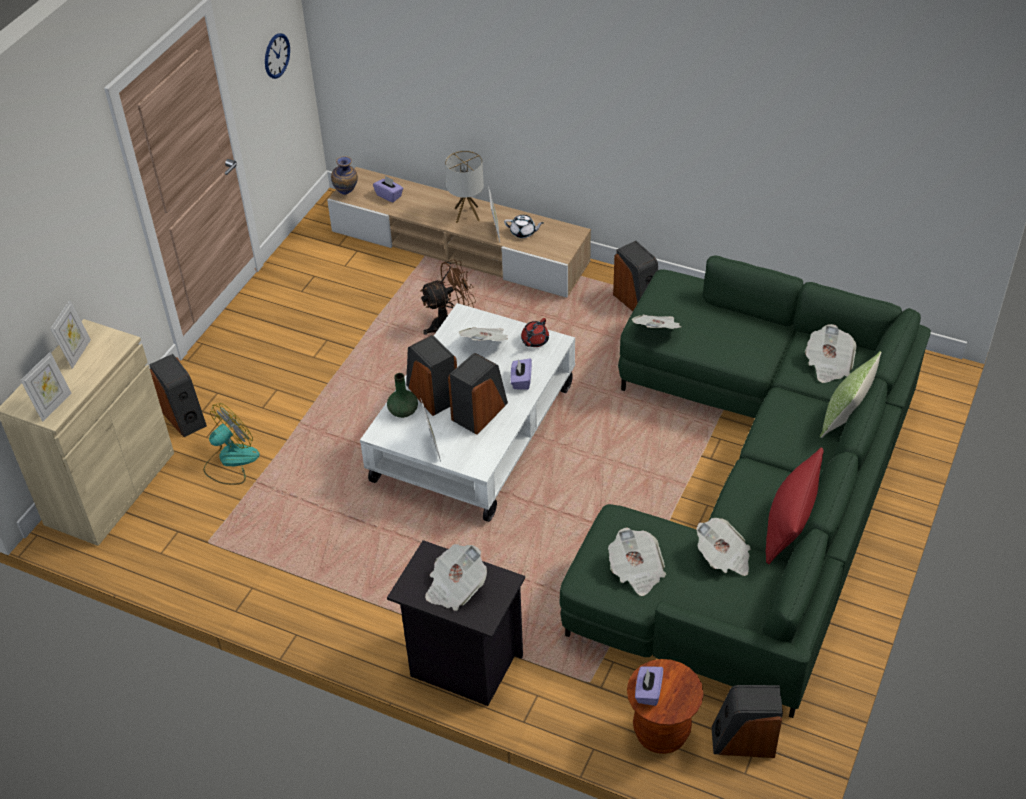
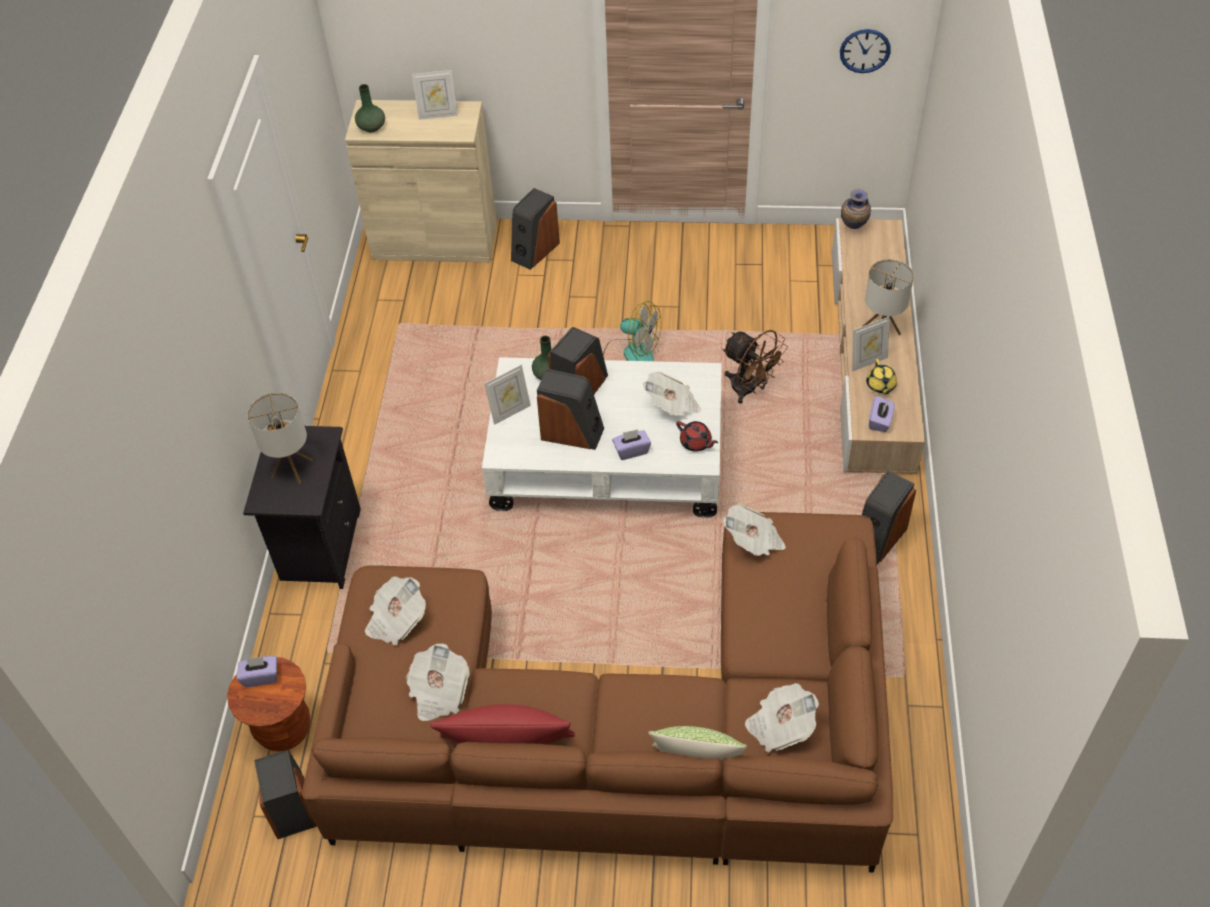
camera: 70 degrees right, 5 degrees up
picture frame [20,352,71,422] -> green vase [355,84,385,132]
fan [203,403,260,485] -> fan moved to [603,301,661,361]
purple tissue box [373,175,403,202] -> purple tissue box moved to [869,396,895,432]
newspaper [425,544,487,611] -> table lamp [247,392,313,484]
white teapot [504,215,544,238] -> yellow teapot [866,359,897,394]
red teapot [521,318,549,347] -> red teapot turned 150 degrees counterclockwise [676,421,718,452]
green sofa [560,255,931,718] -> brown sofa [302,512,893,873]

